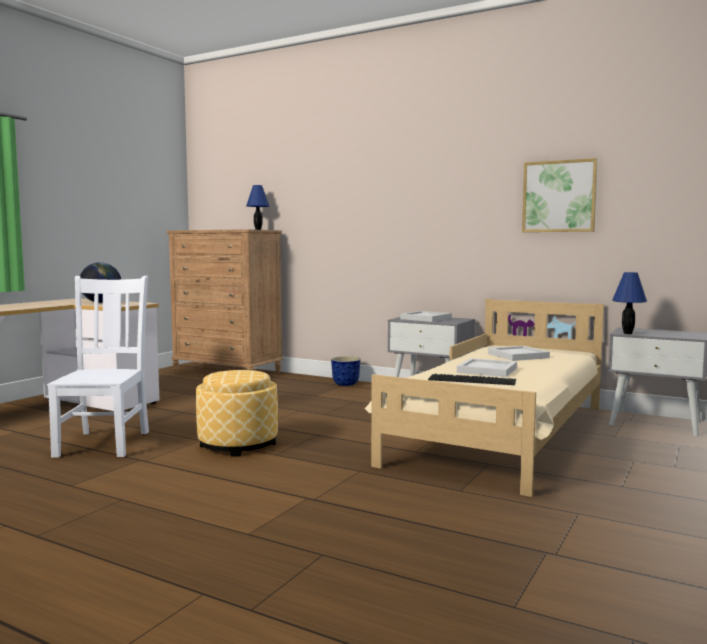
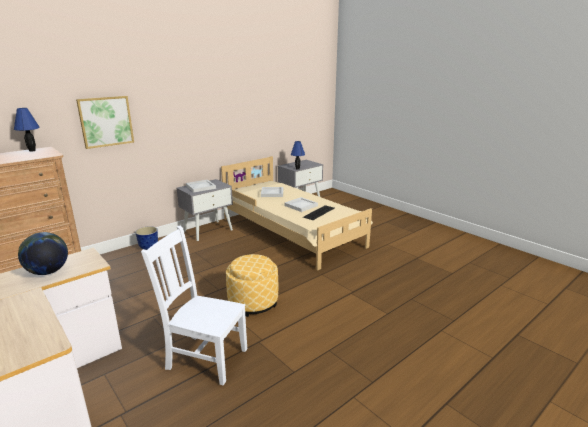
camera: 70 degrees left, 15 degrees up
picture [522,158,598,232] -> picture moved to [76,96,134,149]

